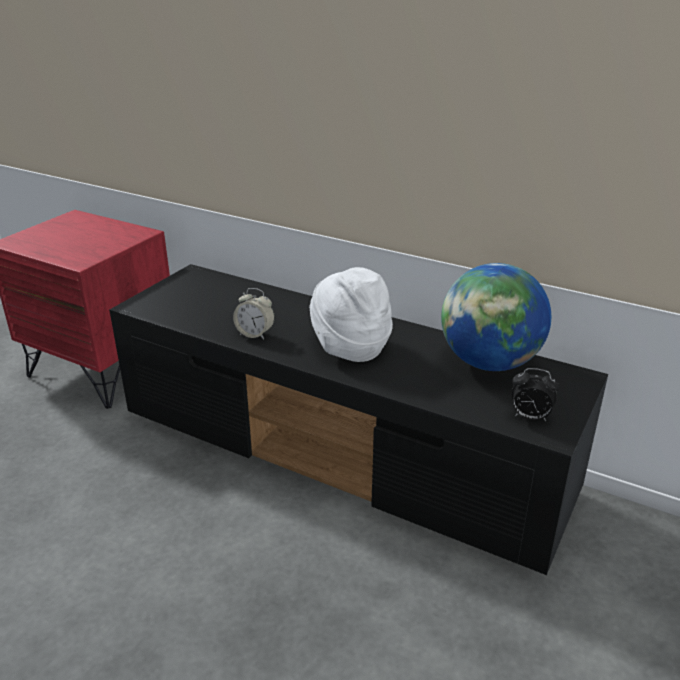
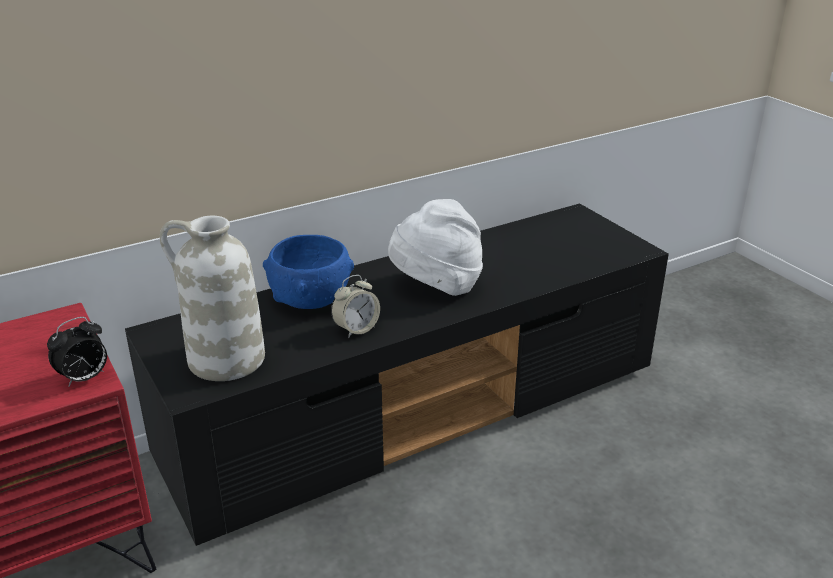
camera: 60 degrees left, 0 degrees up
globe [441,263,551,371] -> none
alarm clock [512,368,559,421] -> alarm clock moved to [47,317,107,386]
none -> white vase [160,216,265,381]
none -> blue bowl [263,235,354,309]

